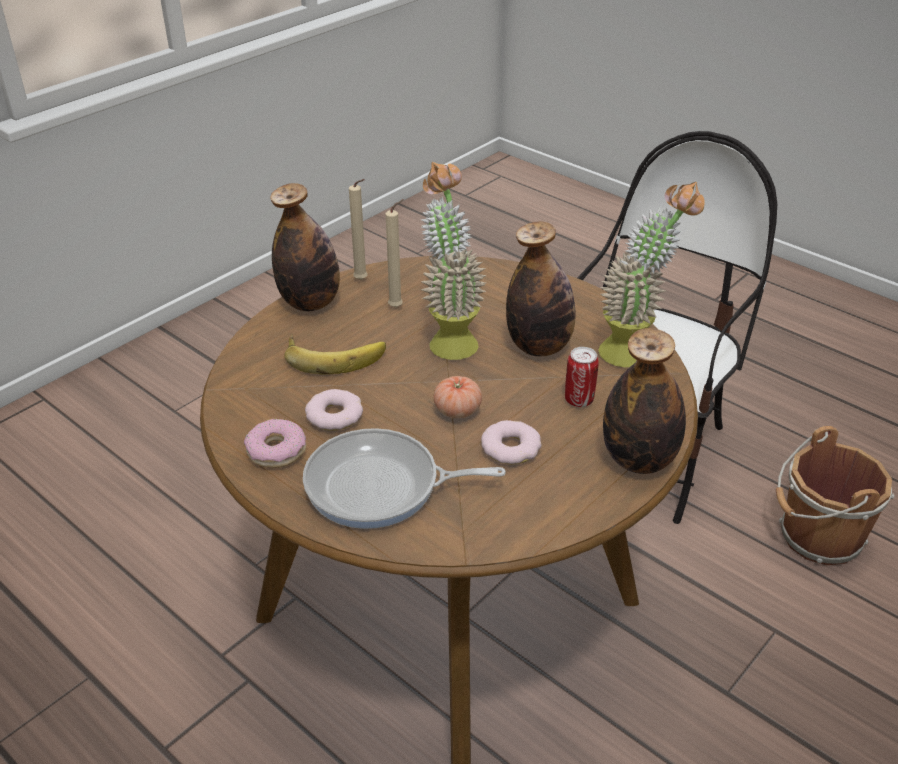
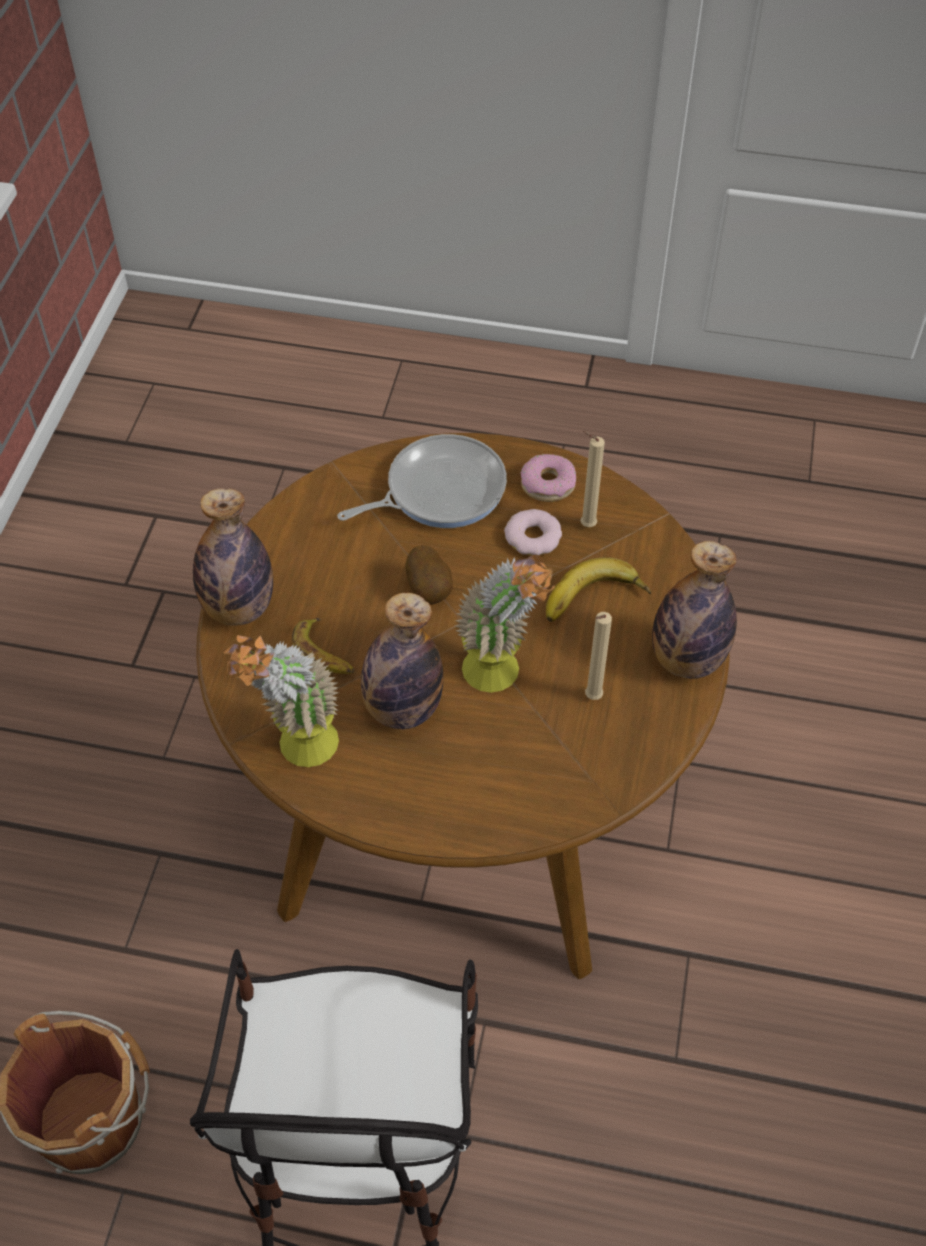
camera: 150 degrees right, 15 degrees up
beige candle [349,179,367,280] -> beige candle moved to [580,431,605,527]
tomato [434,376,482,418] -> potato [405,545,453,605]
donut [481,420,542,464] -> none
can [565,347,599,407] -> banana [292,618,355,674]

